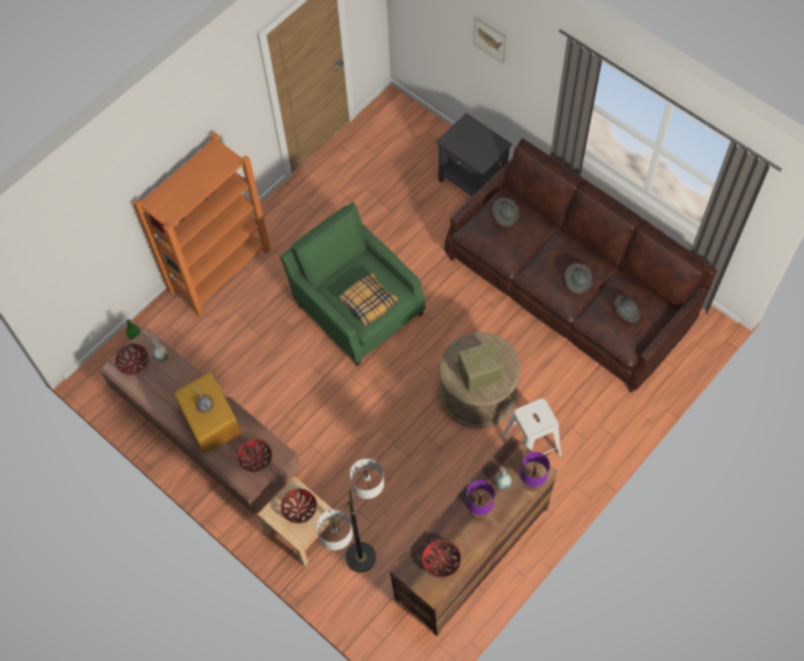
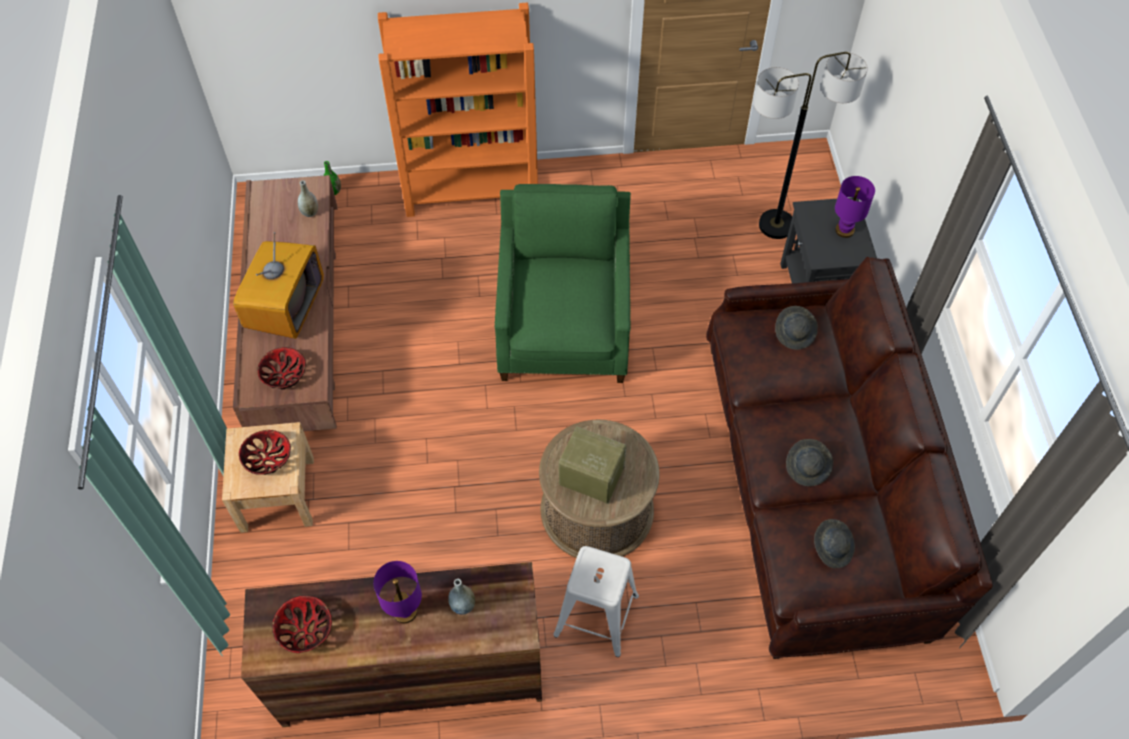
camera: 40 degrees right, 5 degrees down
bowl [115,343,149,375] -> none
floor lamp [316,458,384,572] -> floor lamp moved to [753,52,868,239]
pillow [338,273,398,326] -> none
picture [473,17,507,64] -> none
purple table lamp [520,452,550,491] -> purple table lamp moved to [835,176,875,238]

